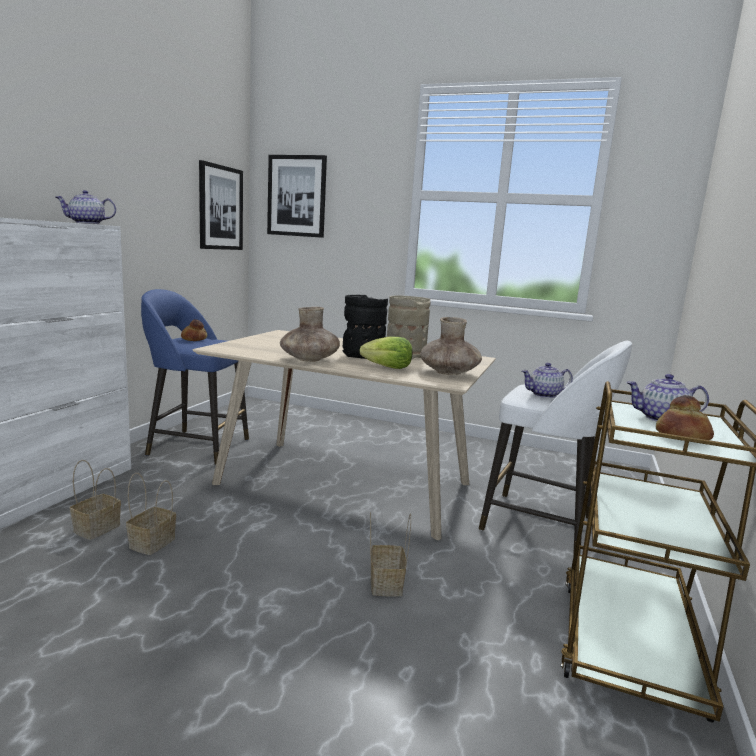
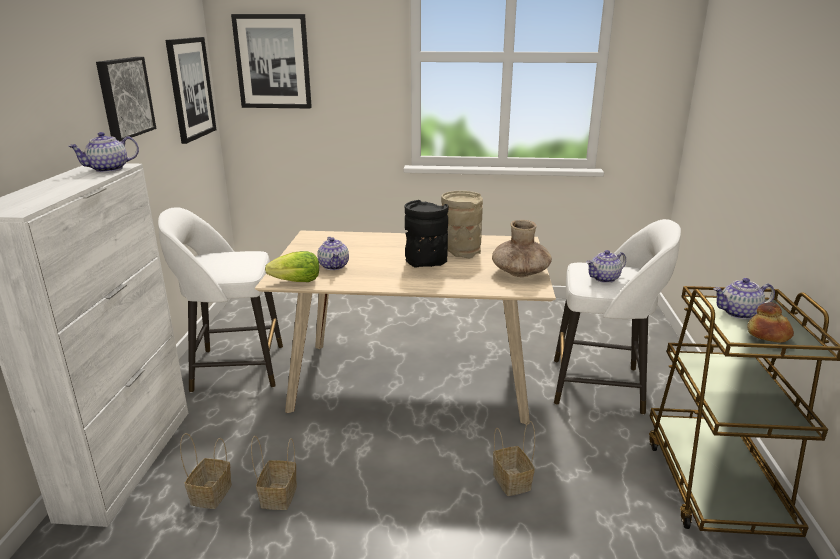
camera: 15 degrees left, 10 degrees up
blue stool [141,289,249,465] -> white stool [158,207,283,392]
bread [181,319,207,341] -> none
brown vase [280,307,340,362] -> none
lettuce [359,337,413,369] -> lettuce moved to [265,251,319,282]
none -> picture [96,57,156,141]
none -> teapot [317,237,349,270]

